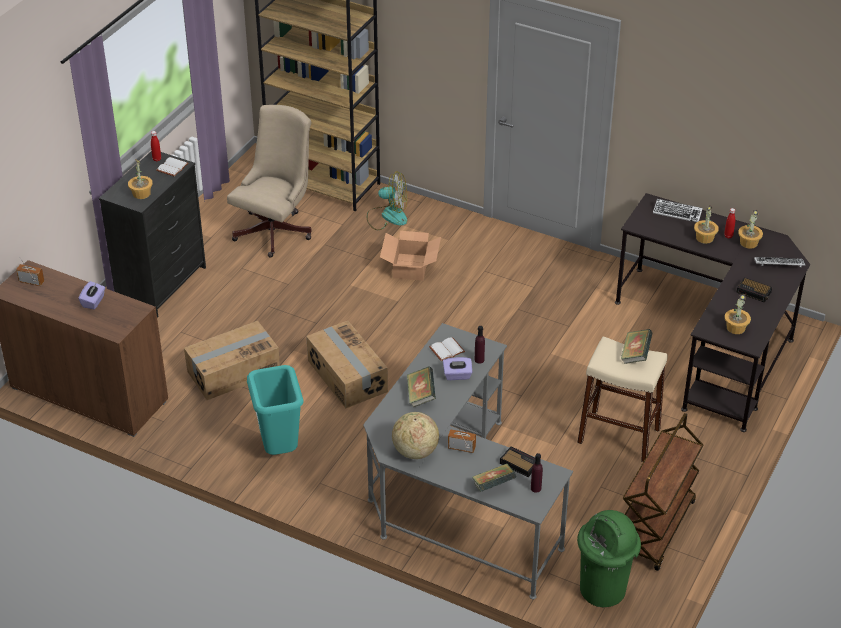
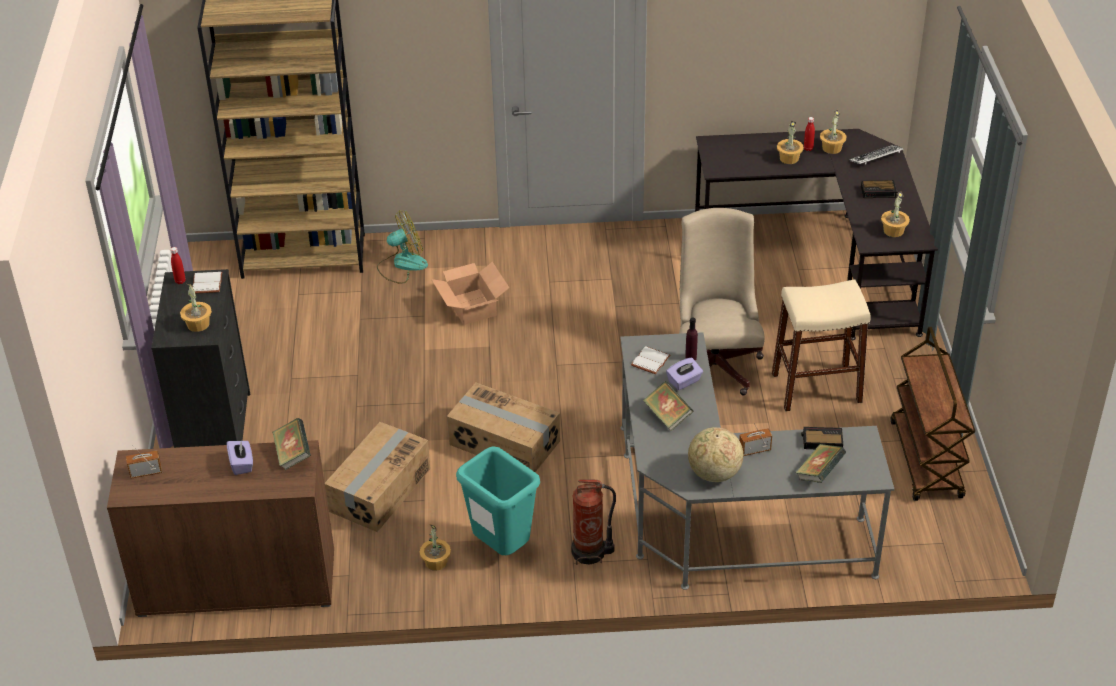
camera: 30 degrees left, 0 degrees up
beige office chair [227,105,312,258] -> beige office chair moved to [679,208,765,396]
purple bottle [531,453,543,493] -> none
green trash can [577,510,641,608] -> none
book [621,329,652,364] -> book moved to [273,418,311,470]
keyboard [653,199,703,222] -> none
none -> potted plant [420,524,451,571]
none -> fire extinguisher [571,480,616,565]

